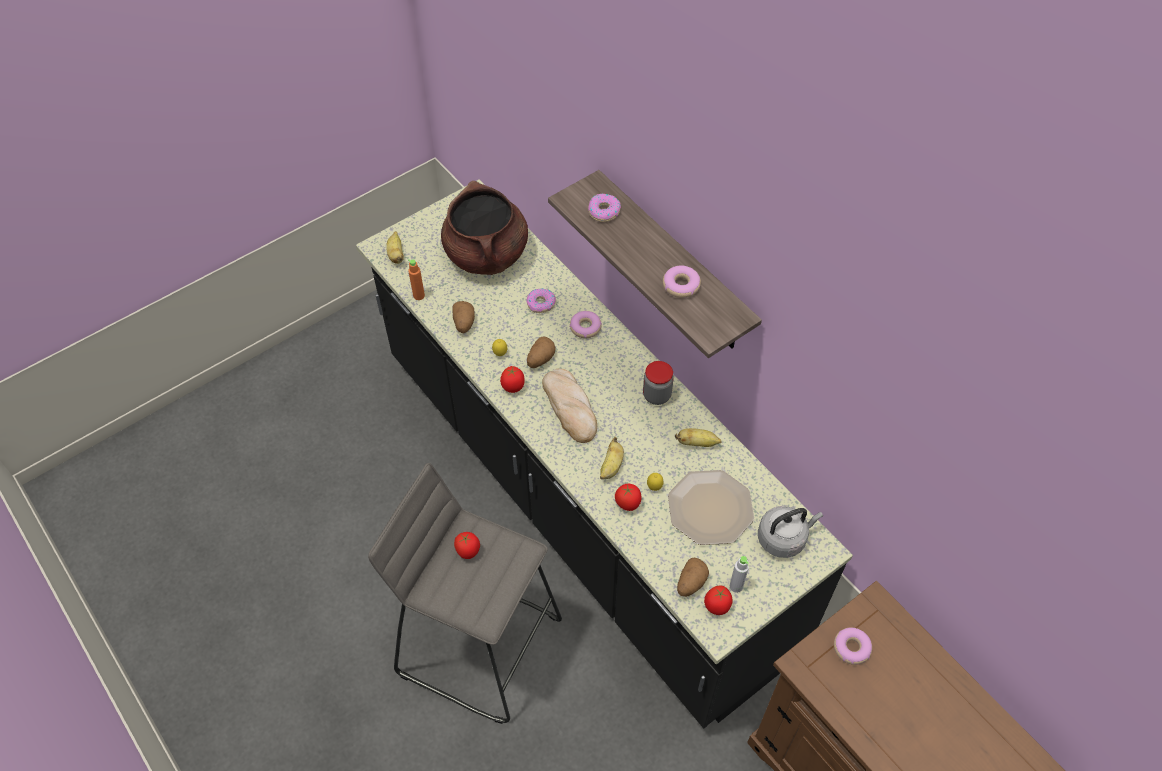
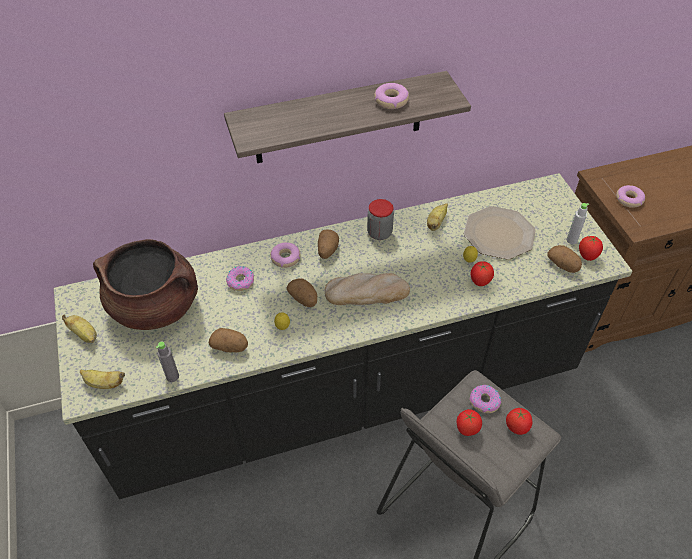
camera: 70 degrees left, 5 degrees down
orange bottle [408,259,425,300] -> grey bottle [156,341,179,382]
tomato [500,366,525,393] -> tomato moved to [506,408,532,435]
donut [588,193,621,222] -> donut moved to [470,385,501,413]
banana [600,437,624,479] -> banana moved to [62,315,97,343]
grey kettle [758,506,823,558] -> none
none -> potato [318,229,339,259]

